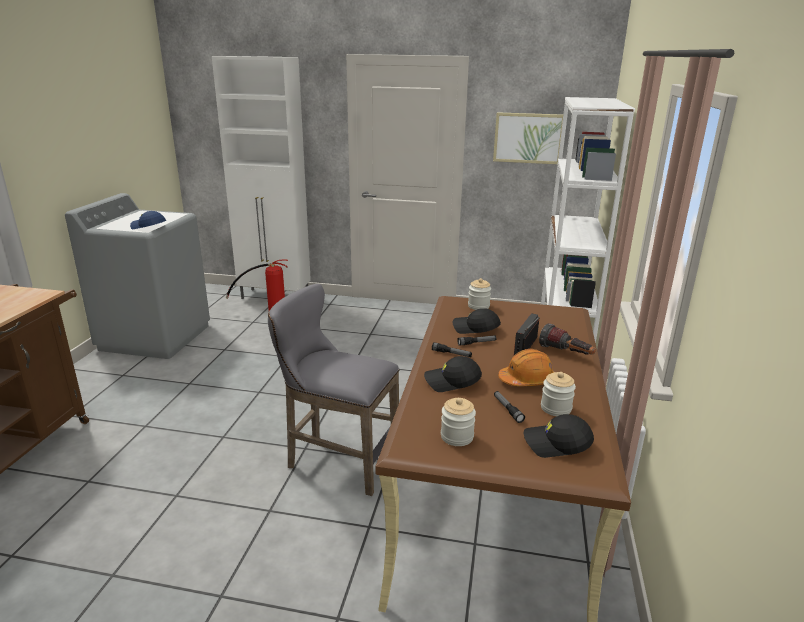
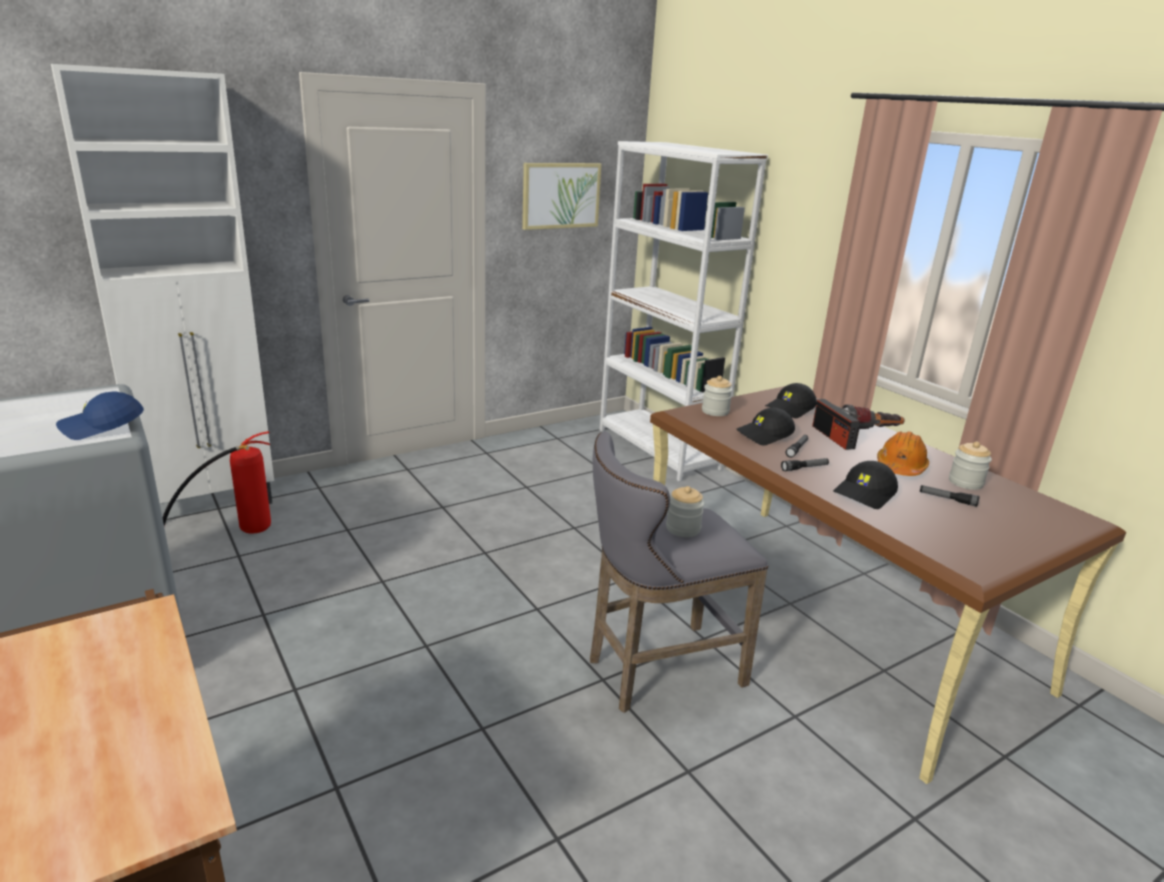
camera: 45 degrees left, 0 degrees up
jar [441,398,476,446] -> jar moved to [666,486,704,537]
black cap [524,414,594,458] -> black cap moved to [765,383,817,418]

